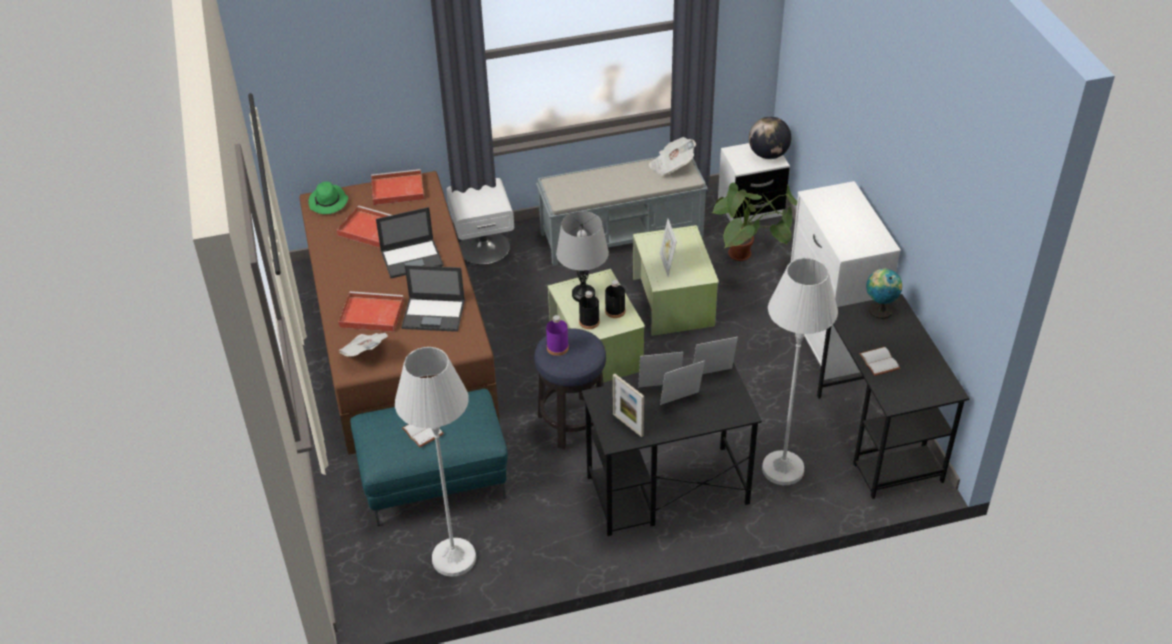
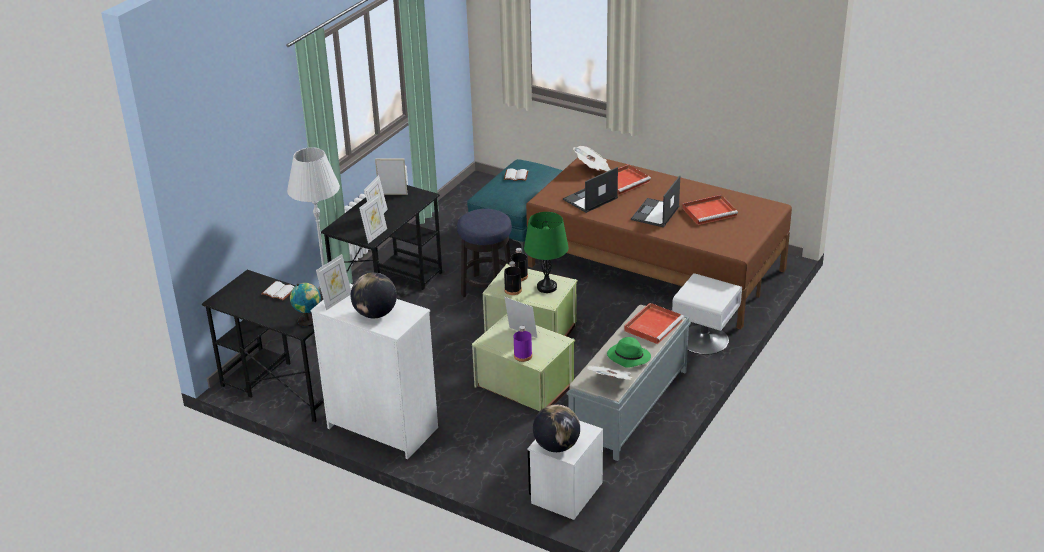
camera: 135 degrees right, 10 degrees down
green hat [308,181,348,214] -> green hat moved to [607,337,651,368]
red tray [371,169,424,205] -> red tray moved to [624,303,684,344]
white floor lamp [395,347,476,577] -> none
purple bottle [546,315,569,356] -> purple bottle moved to [514,326,532,362]
grey table lamp [556,211,609,302] -> green table lamp [524,212,569,293]
picture frame [638,352,683,387] -> picture frame moved to [316,254,351,310]
potted plant [712,183,797,261] -> none
none -> globe [351,273,397,318]

